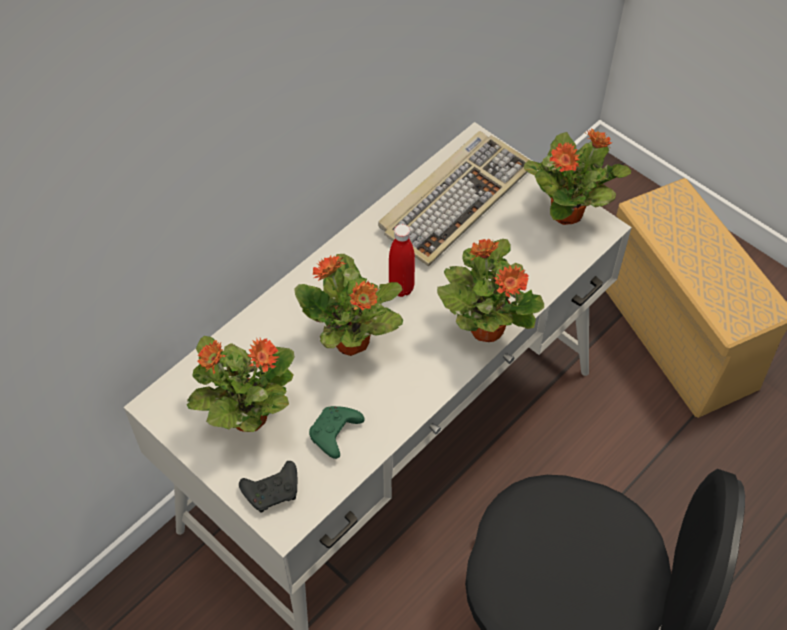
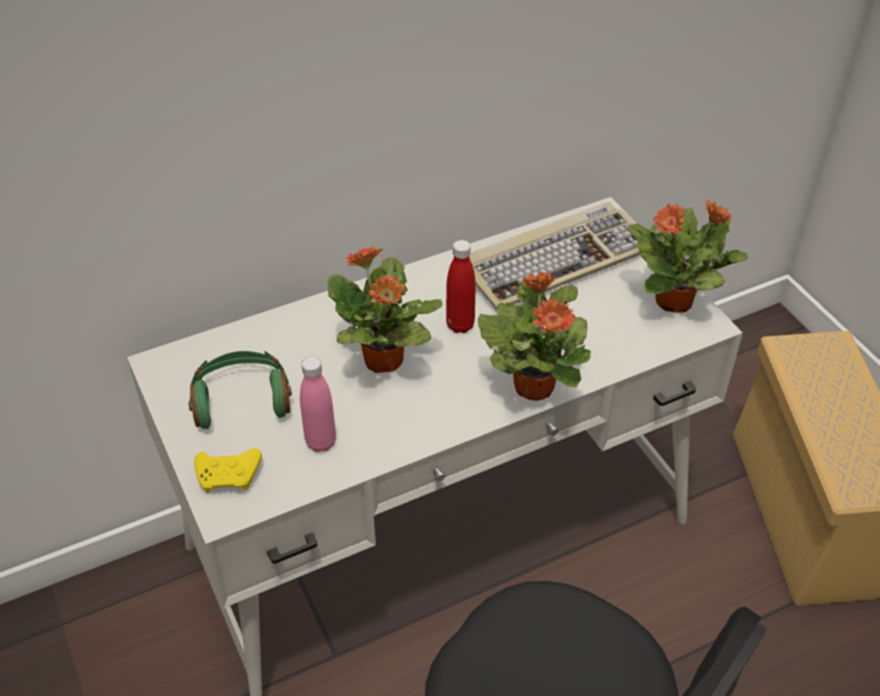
camera: 20 degrees right, 10 degrees down
potted plant [187,336,295,432] -> green headphones [189,351,292,429]
black game controller [239,461,297,513] -> yellow game controller [194,448,262,493]
green game controller [309,406,364,459] -> pink bottle [300,356,336,452]

